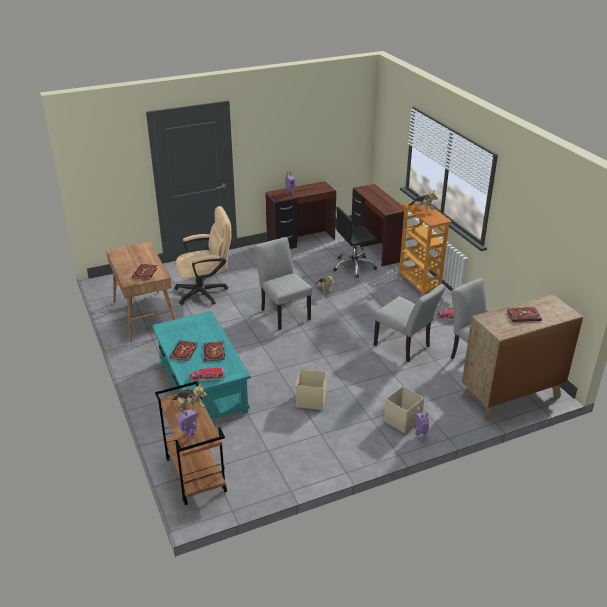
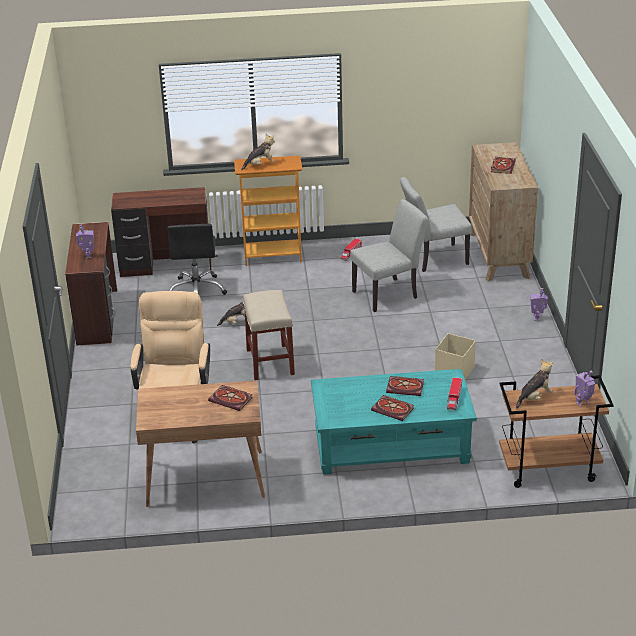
camera: 70 degrees left, 0 degrees up
grey chair [254,237,312,330] -> beige stool [243,290,295,380]
beige storage box [384,386,424,434] -> none

